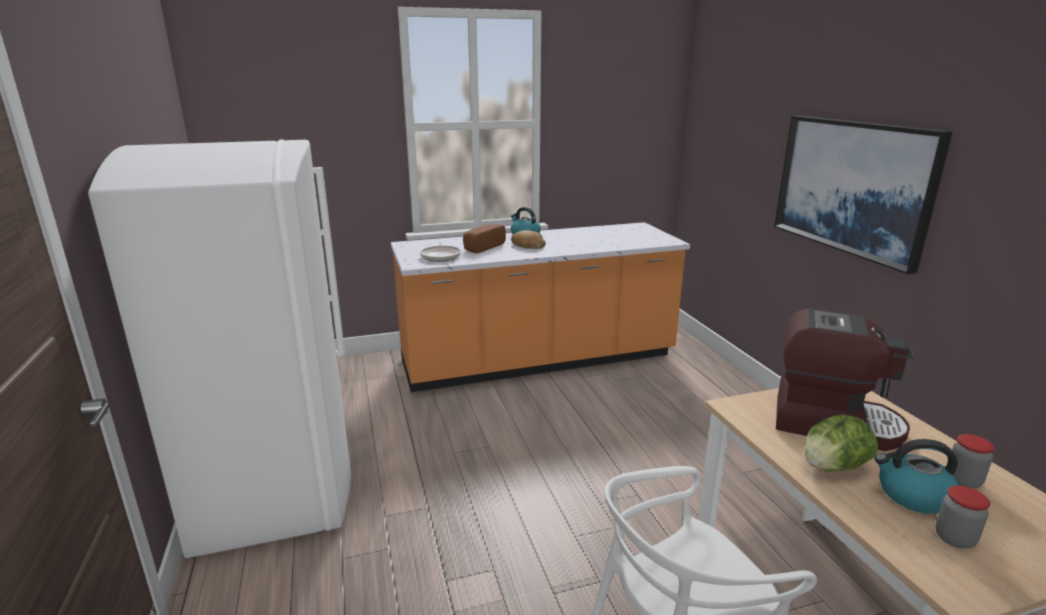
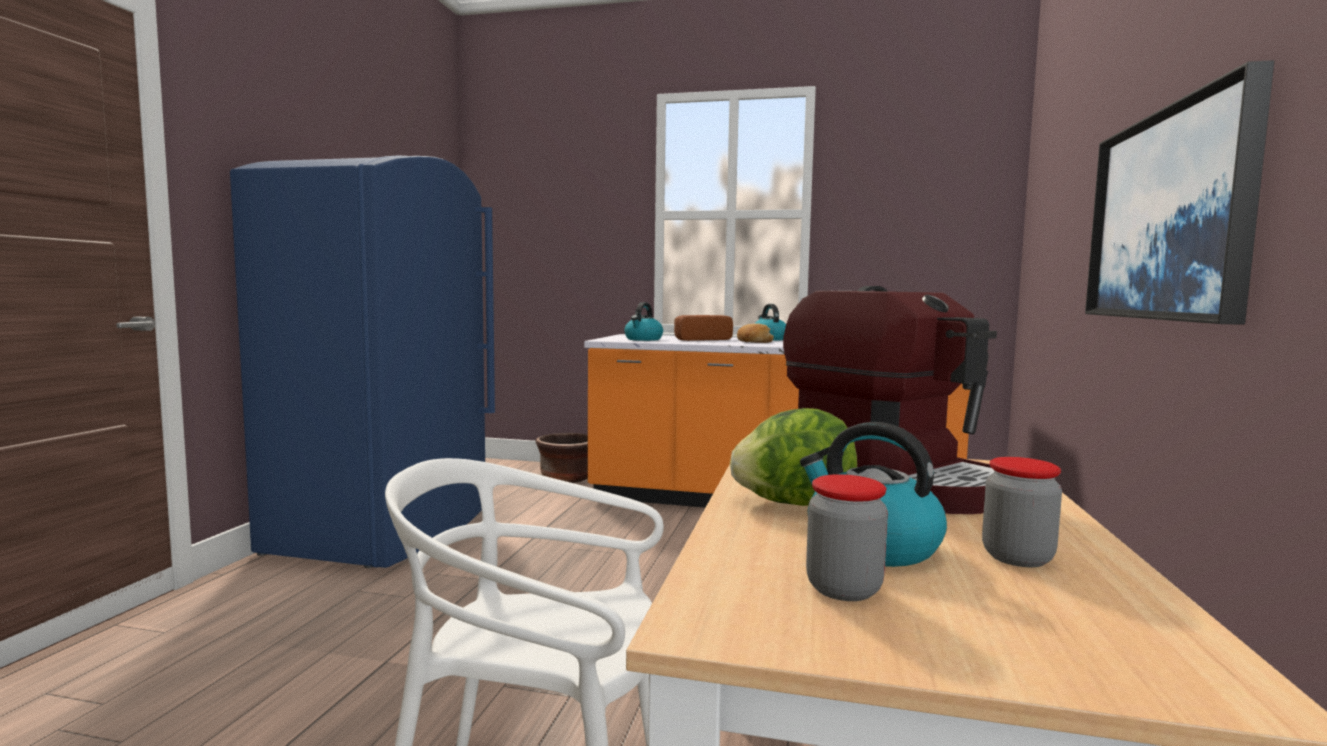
camera: 30 degrees right, 15 degrees down
white fridge [88,140,351,559] -> blue fridge [230,156,495,568]
frying pan [420,239,461,262] -> kettle [624,302,663,341]
none -> brown planter [536,433,588,483]

